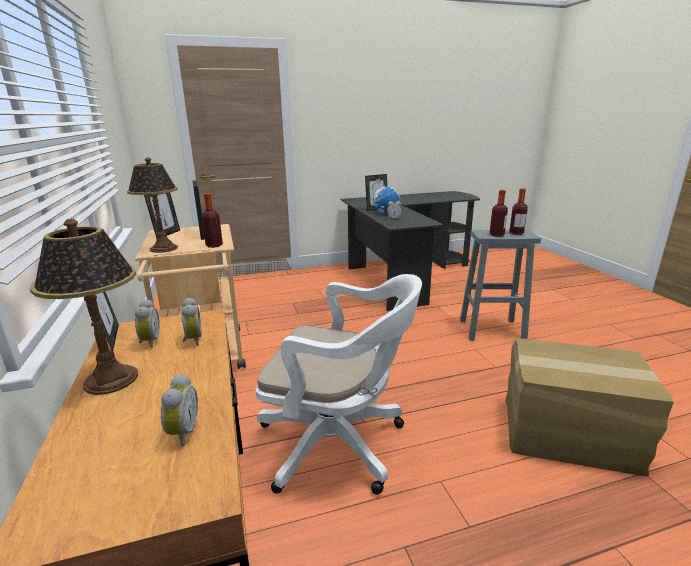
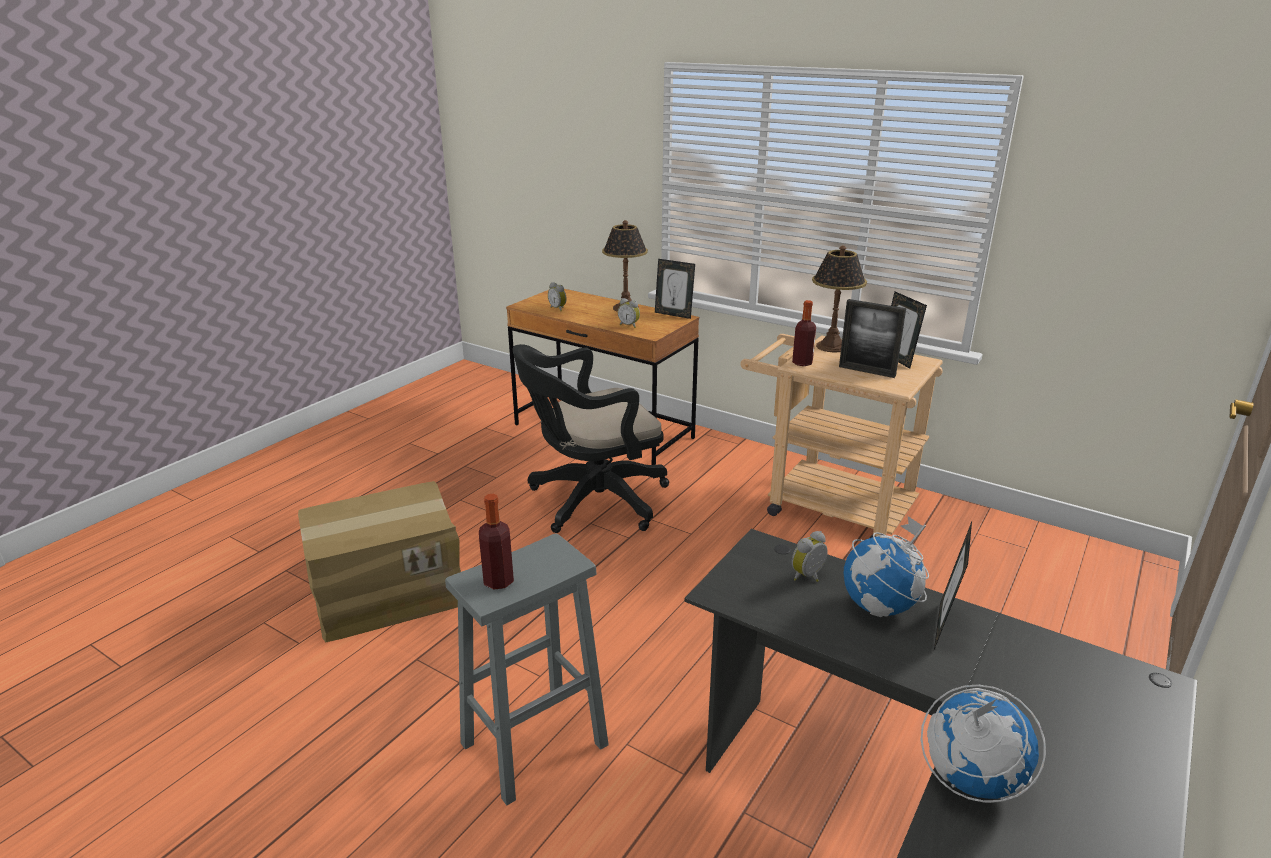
camera: 140 degrees right, 5 degrees up
alarm clock [135,299,160,348] -> none
white office chair [255,274,422,495] -> black office chair [513,344,669,533]
bottle [489,190,508,237] -> none
none -> globe [921,685,1046,803]

